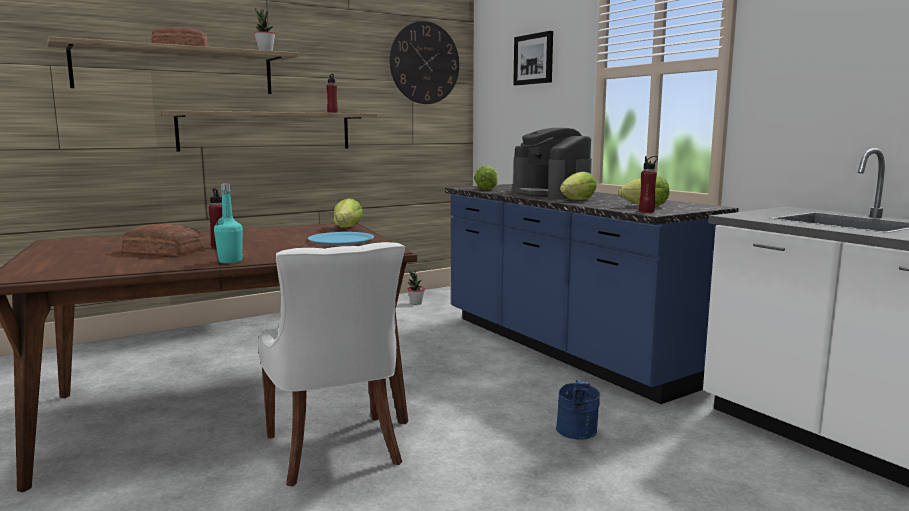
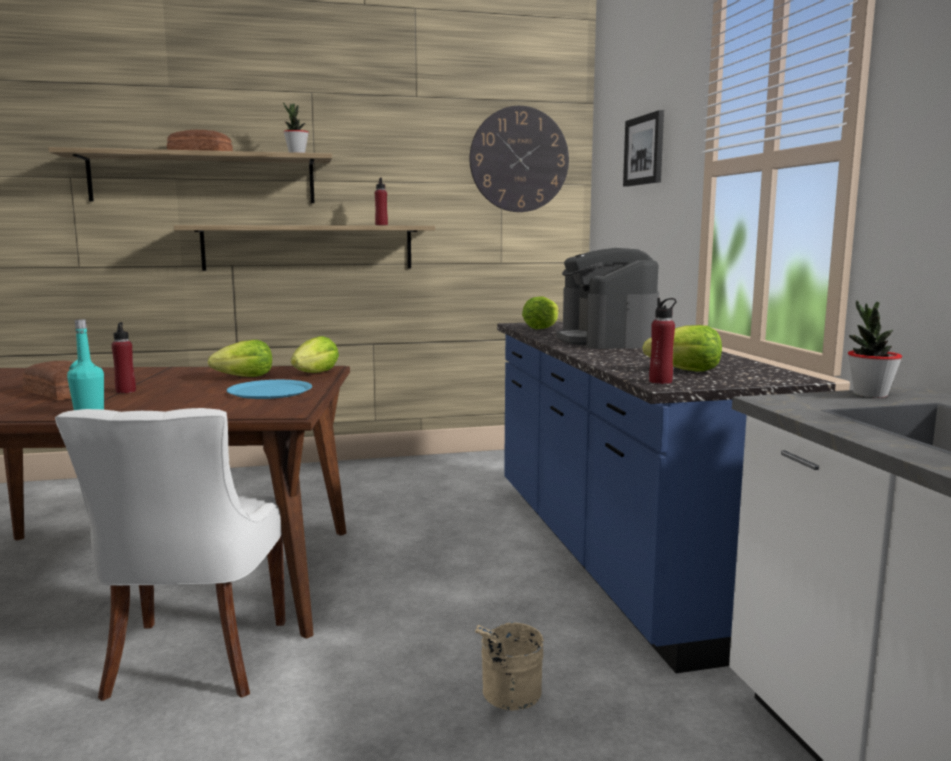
camera: 20 degrees right, 0 degrees up
potted plant [407,270,425,305] -> potted plant moved to [848,300,902,398]
blue bucket [556,380,600,440] -> beige bucket [475,623,544,711]
lettuce [560,172,597,200] -> lettuce moved to [208,340,272,377]

